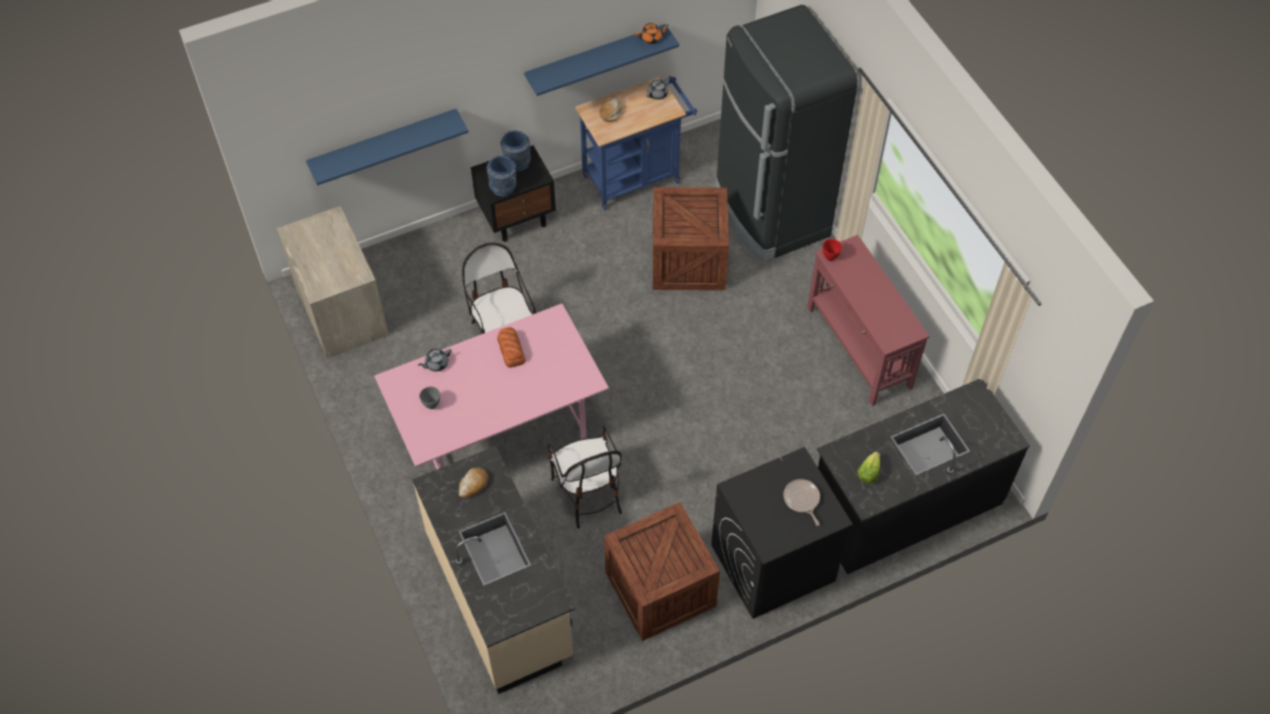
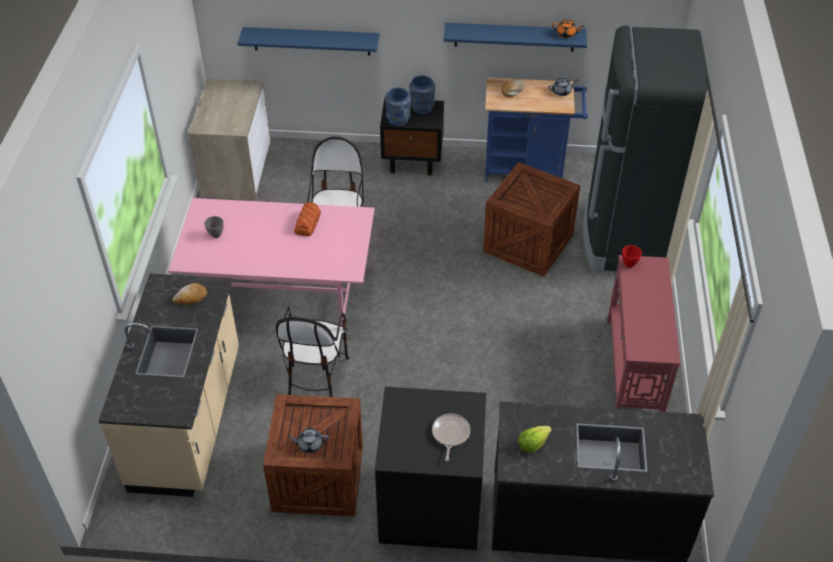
camera: 30 degrees right, 10 degrees down
grey teapot [418,349,452,371] -> grey teapot moved to [288,428,329,453]

